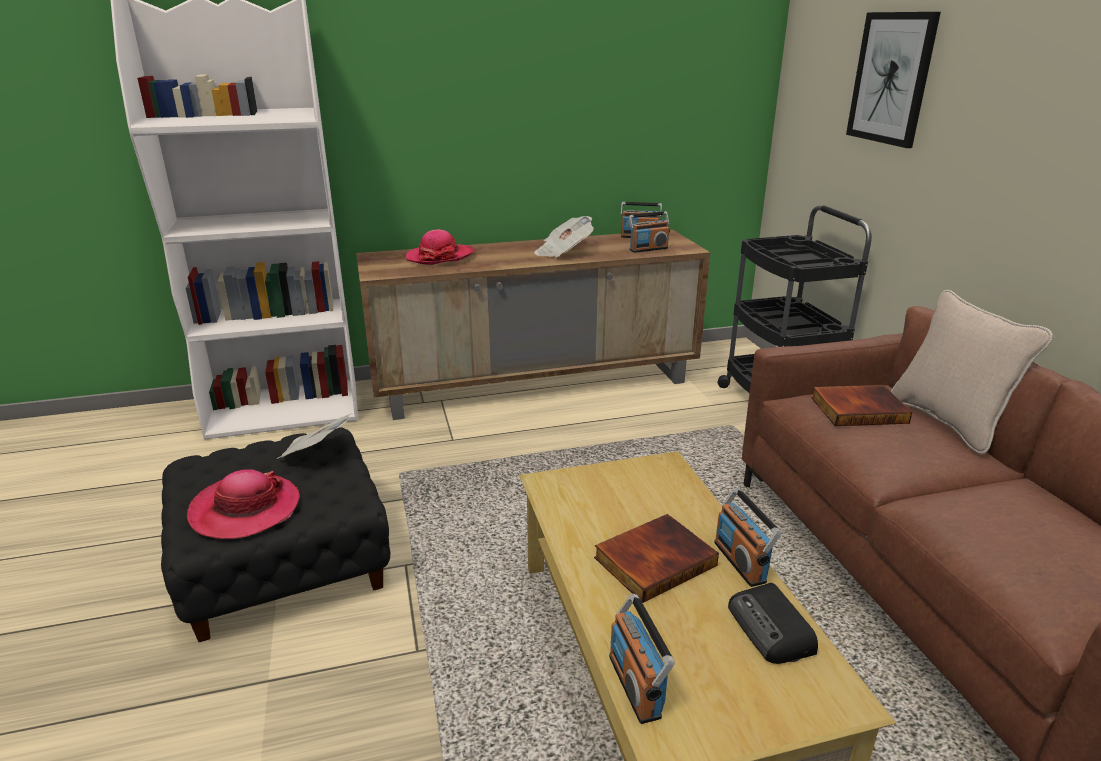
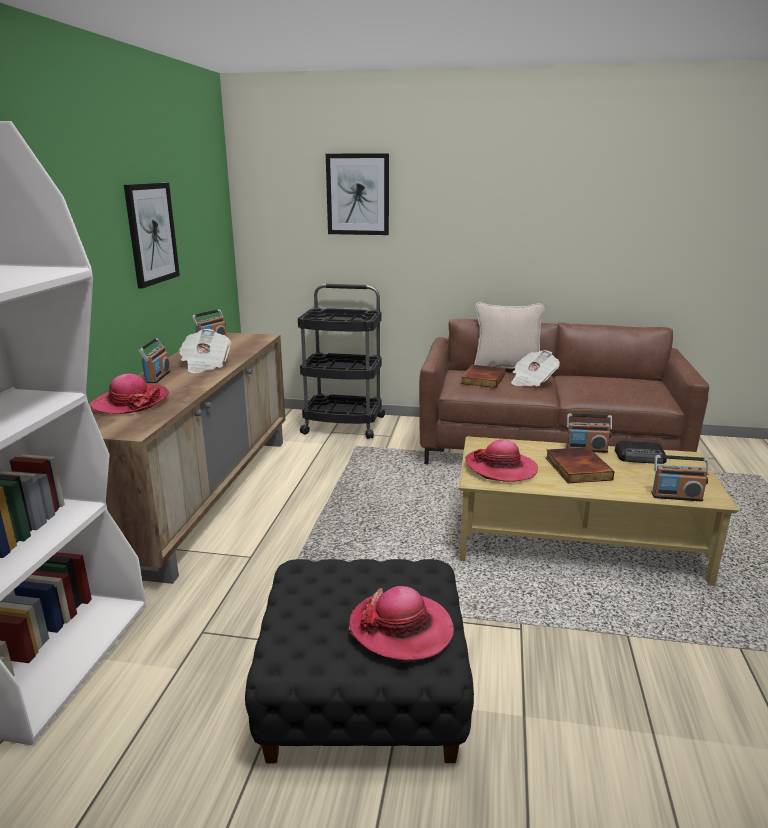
camera: 65 degrees left, 5 degrees down
newspaper [277,413,352,459] -> newspaper moved to [511,350,560,386]
radio [629,211,670,253] -> radio moved to [138,338,170,383]
none -> picture [124,183,180,288]
none -> hat [465,439,538,482]

